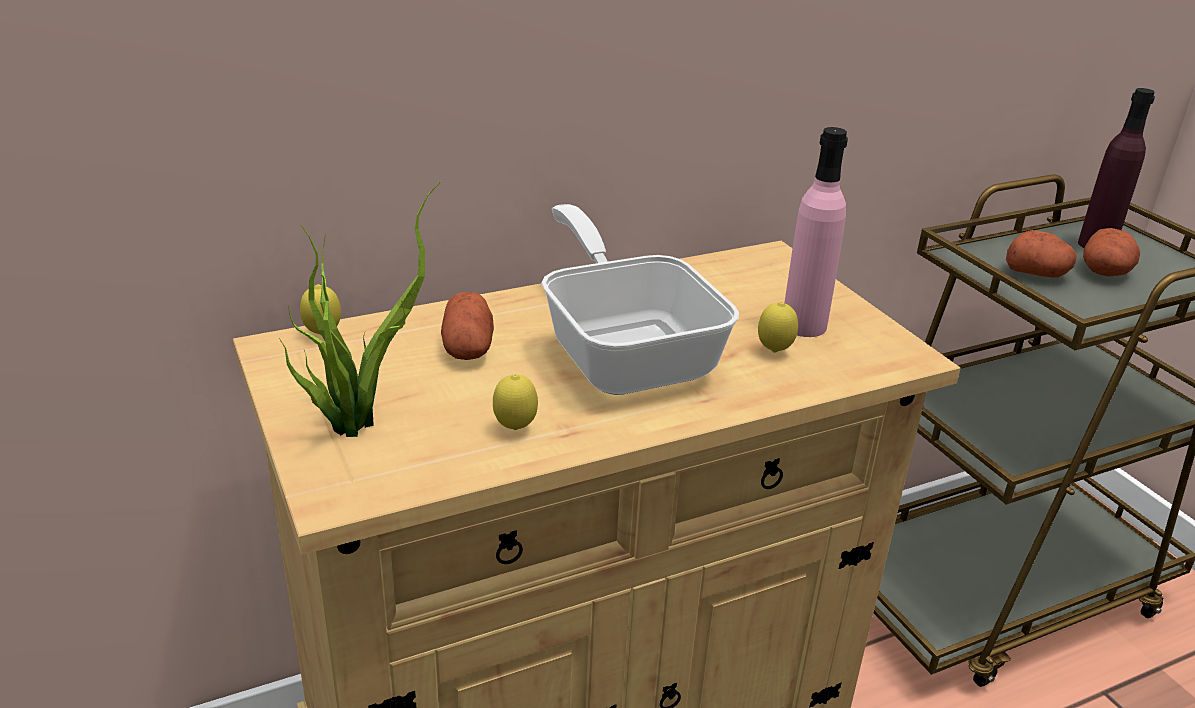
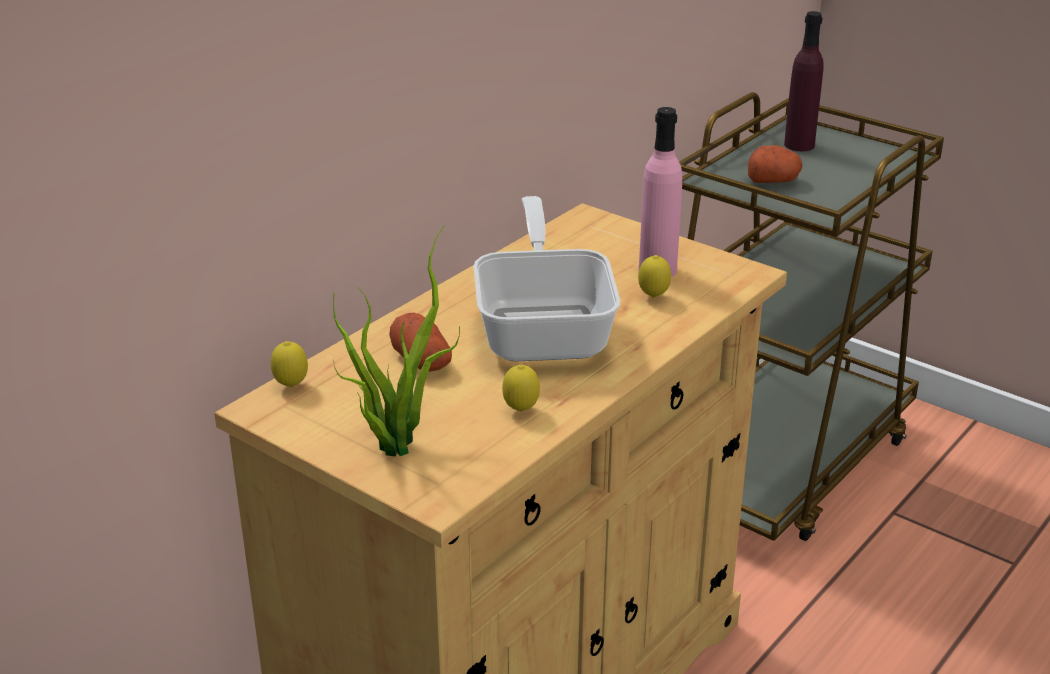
camera: 25 degrees left, 0 degrees up
frying pan [541,204,739,395] -> frying pan turned 45 degrees clockwise [473,196,620,361]
potato [1083,228,1140,277] -> none

